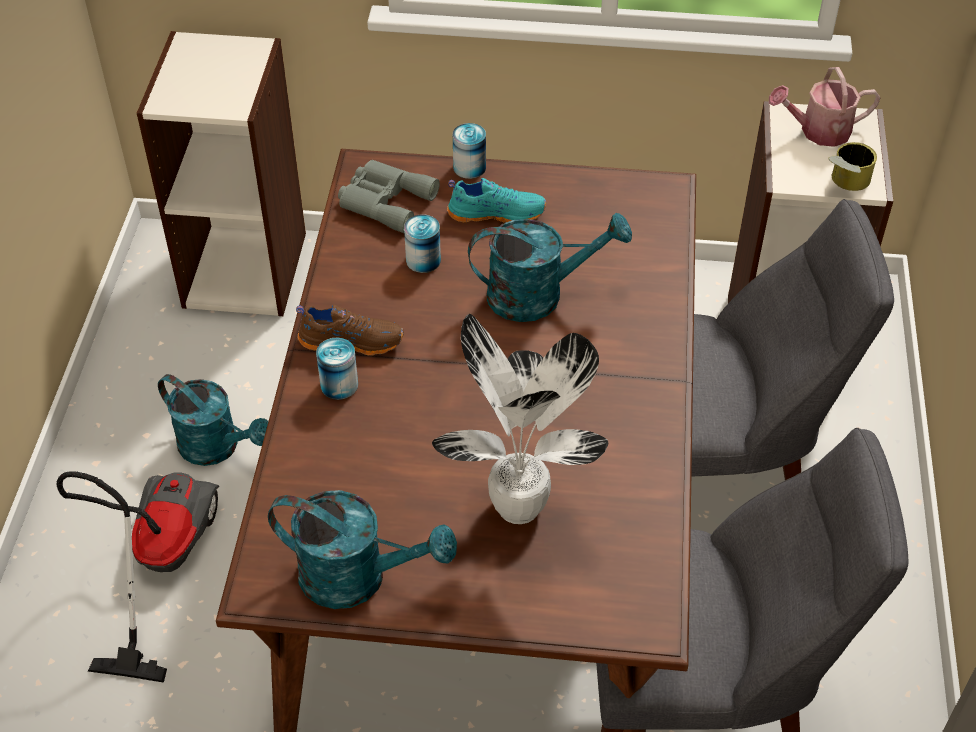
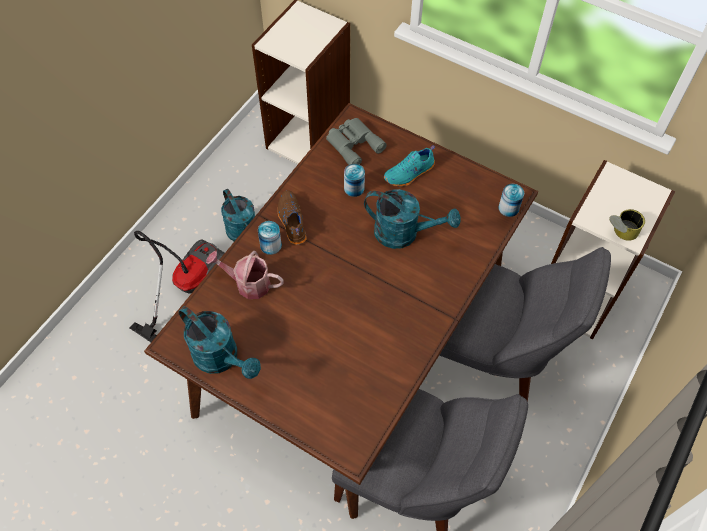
camera: 25 degrees right, 10 degrees up
brown shoe [296,305,404,356] -> brown shoe turned 135 degrees counterclockwise [278,190,307,245]
potted plant [432,314,608,524] -> none
turquoise shoe [447,178,546,223] -> turquoise shoe turned 120 degrees clockwise [384,145,435,187]
can [453,123,486,179] -> can moved to [498,184,524,217]
watering can [769,67,880,147] -> watering can moved to [206,251,284,299]

